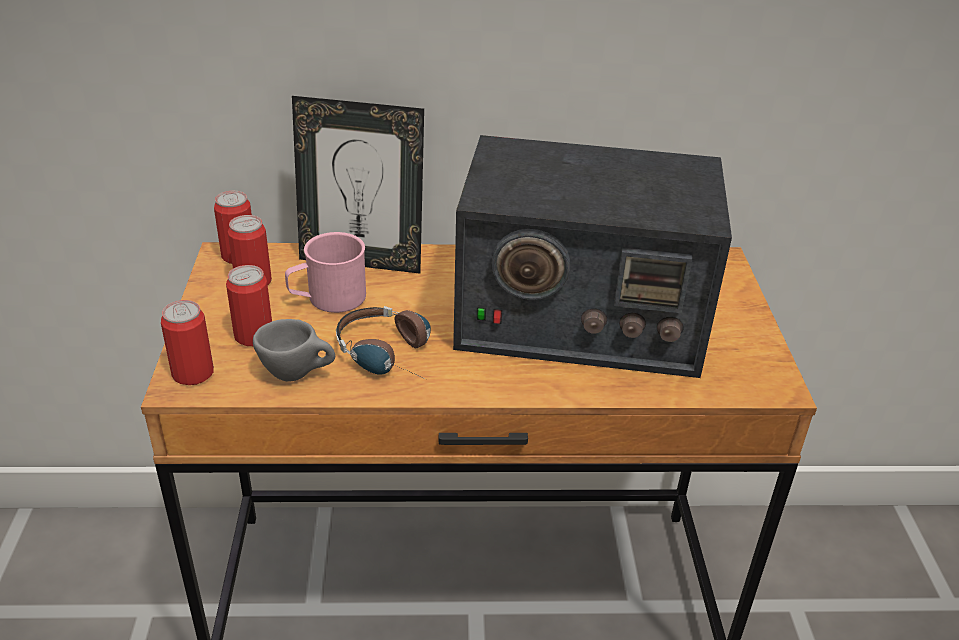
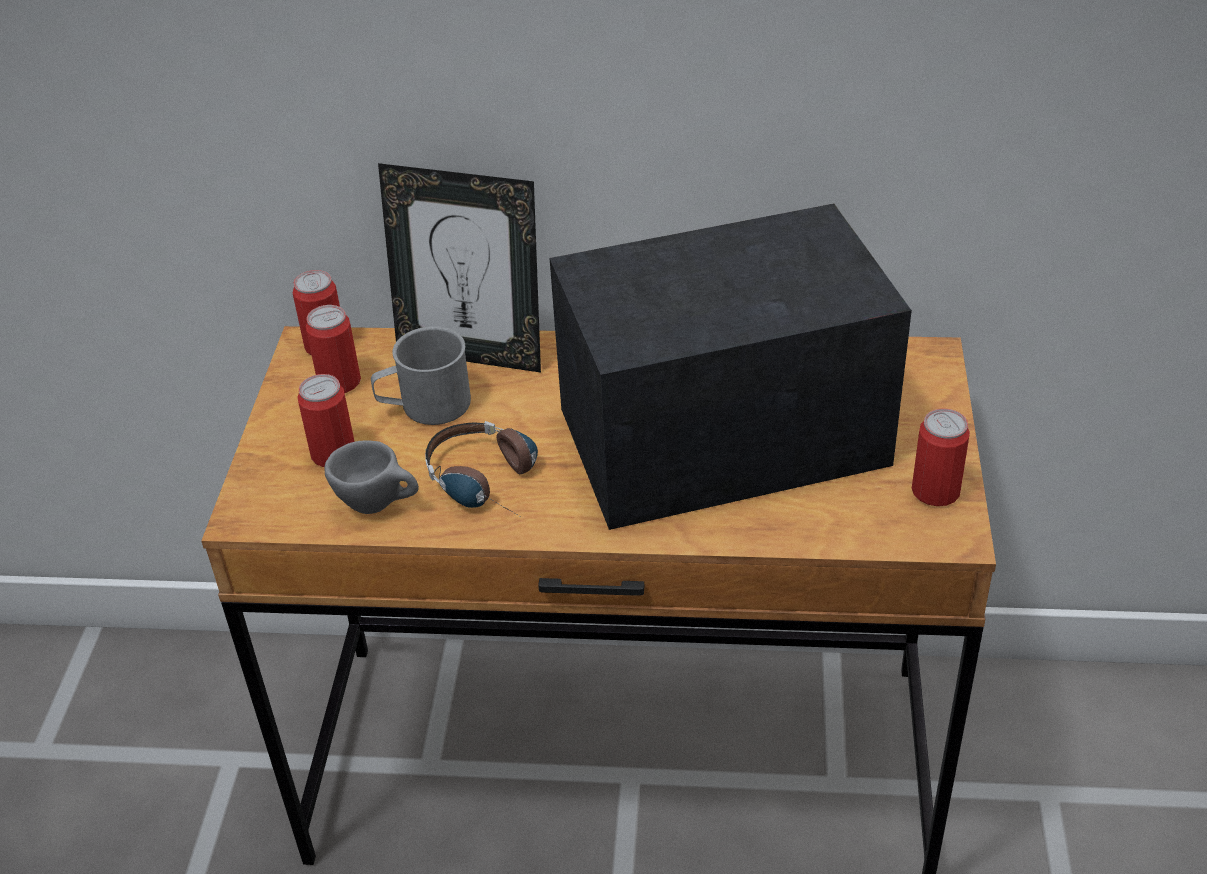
camera: 10 degrees right, 5 degrees up
can [161,300,214,385] -> can moved to [912,408,970,506]
pink mug [285,232,366,313] -> grey mug [371,326,471,425]
radio [453,135,732,378] -> radio turned 150 degrees clockwise [550,204,912,530]

